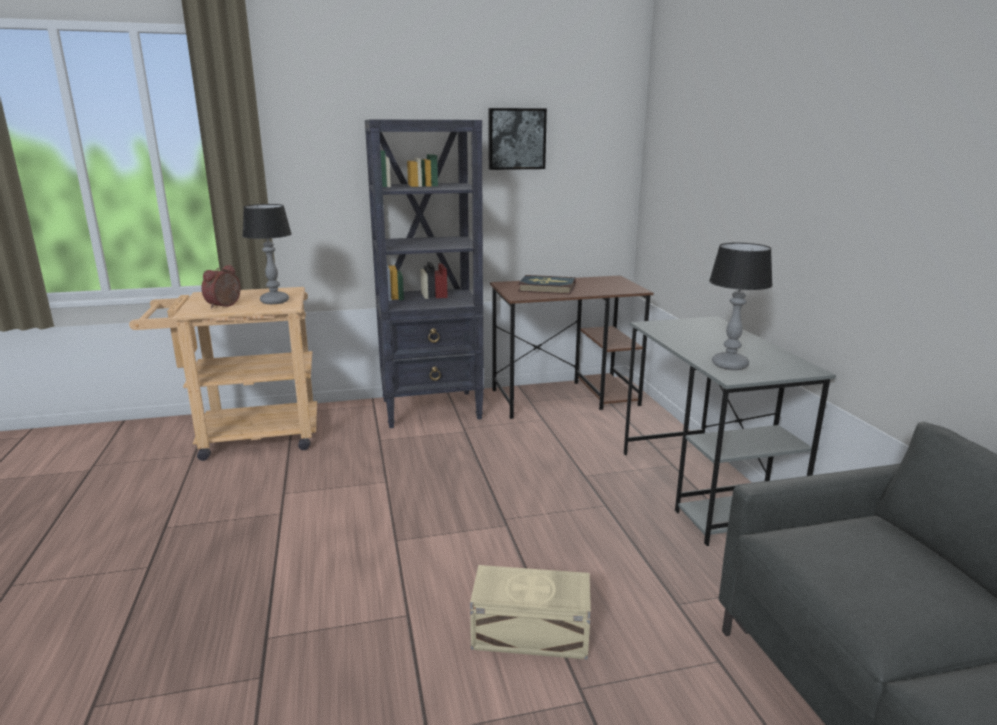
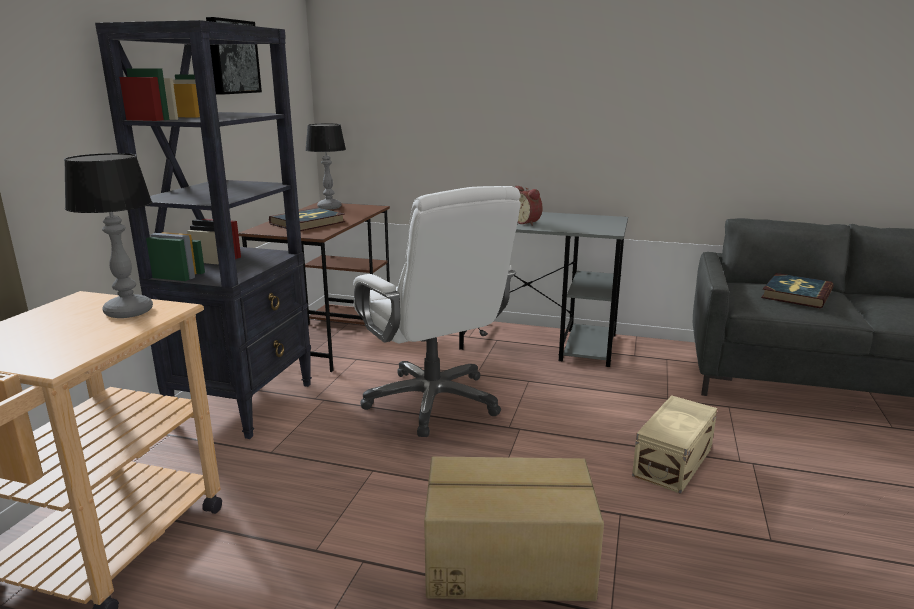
camera: 60 degrees left, 0 degrees up
alarm clock [201,265,241,309] -> alarm clock moved to [515,186,543,226]
table lamp [709,243,773,370] -> table lamp moved to [306,123,346,209]
none -> white office chair [353,186,521,437]
none -> cardboard box [424,456,604,601]
none -> book [761,273,834,308]

